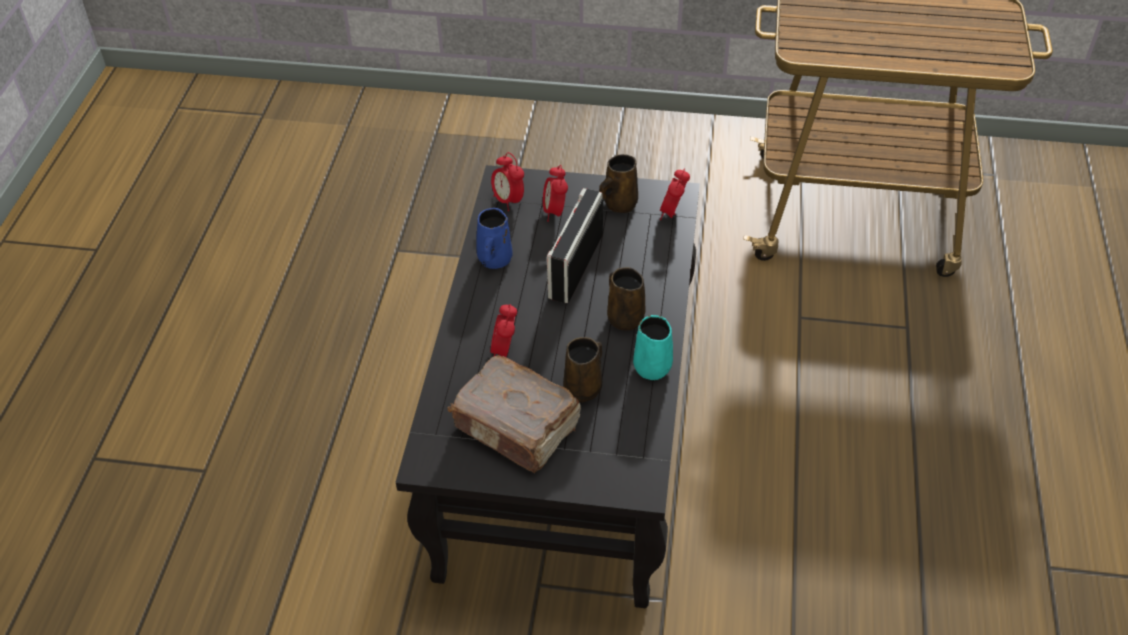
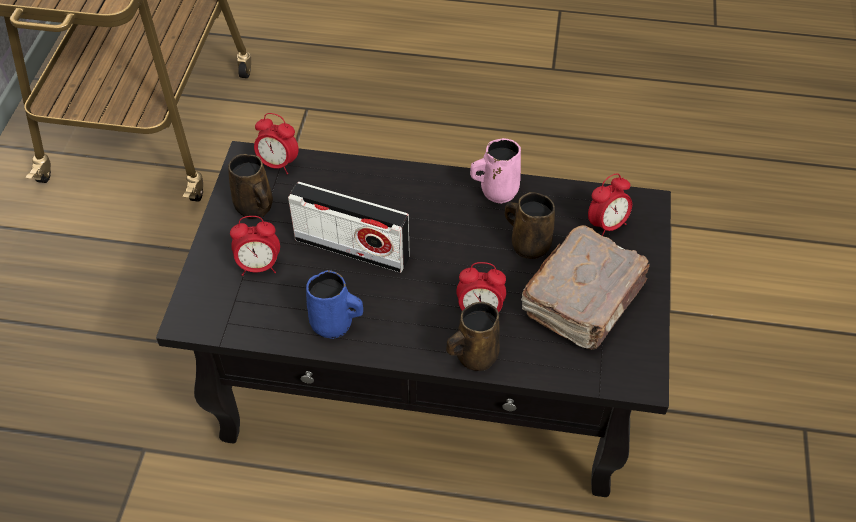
camera: 90 degrees left, 5 degrees up
alarm clock [491,152,524,211] -> alarm clock moved to [588,173,632,236]
brown mug [607,267,645,330] -> brown mug moved to [446,302,500,371]
turquoise mug [633,315,673,380] -> pink mug [470,138,521,204]

